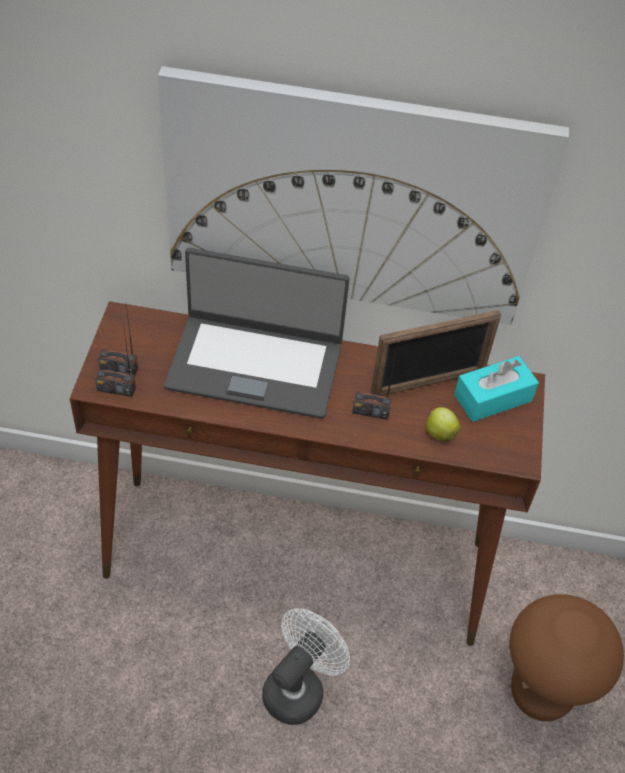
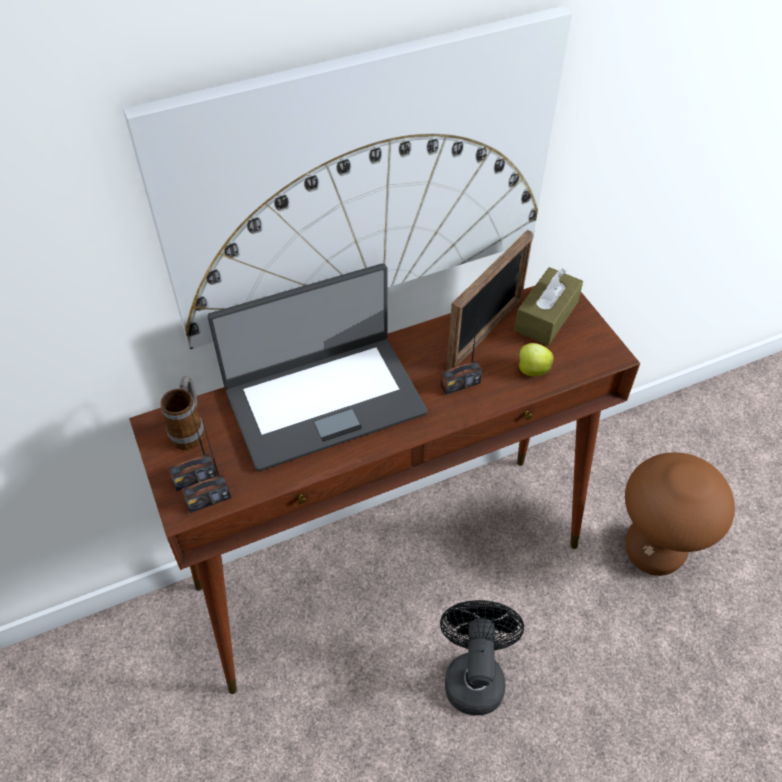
camera: 30 degrees left, 0 degrees up
white fan [262,608,350,725] -> black fan [440,600,524,715]
turquoise tissue box [454,356,539,422] -> brown tissue box [514,267,583,345]
none -> mug [161,376,205,450]

